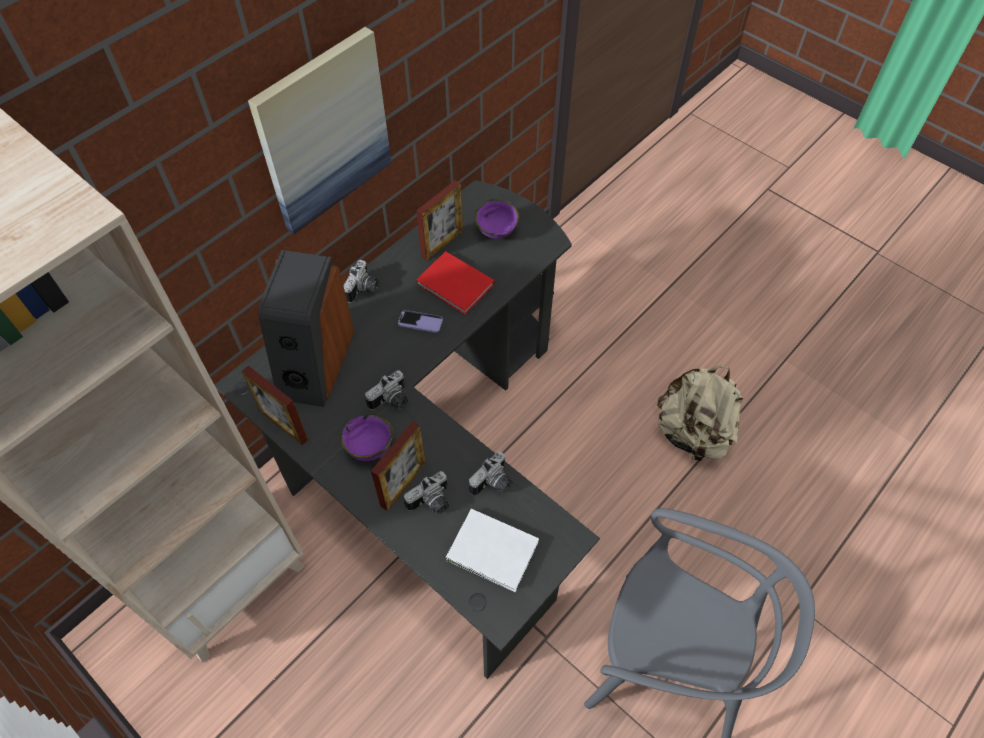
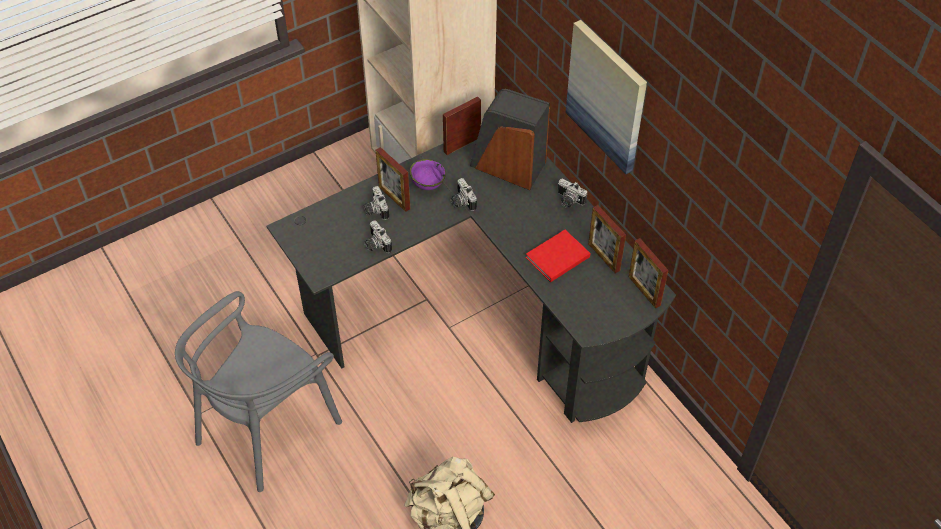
camera: 105 degrees right, 5 degrees down
phone [398,310,443,333] -> none
white book [446,509,539,592] -> none
purple bowl [474,199,519,239] -> none
none -> picture frame [629,238,668,309]

